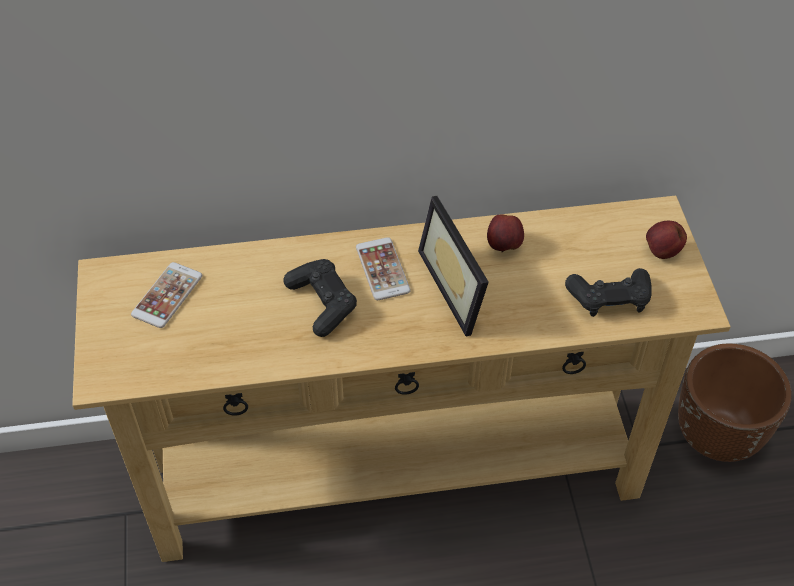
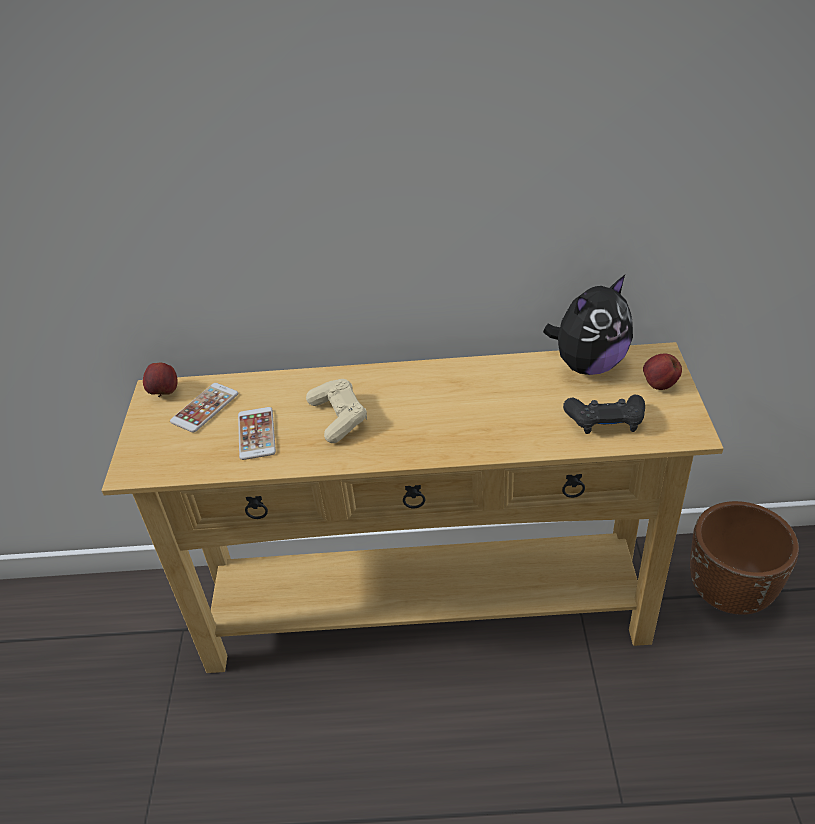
camera: 10 degrees right, 10 degrees down
black game controller [283,259,357,337] -> beige game controller [306,379,367,443]
phone [356,237,411,300] -> phone moved to [238,407,276,460]
picture frame [418,196,489,336] -> none
apple [487,215,524,252] -> apple moved to [143,363,177,397]
none -> plush toy [543,275,633,375]

